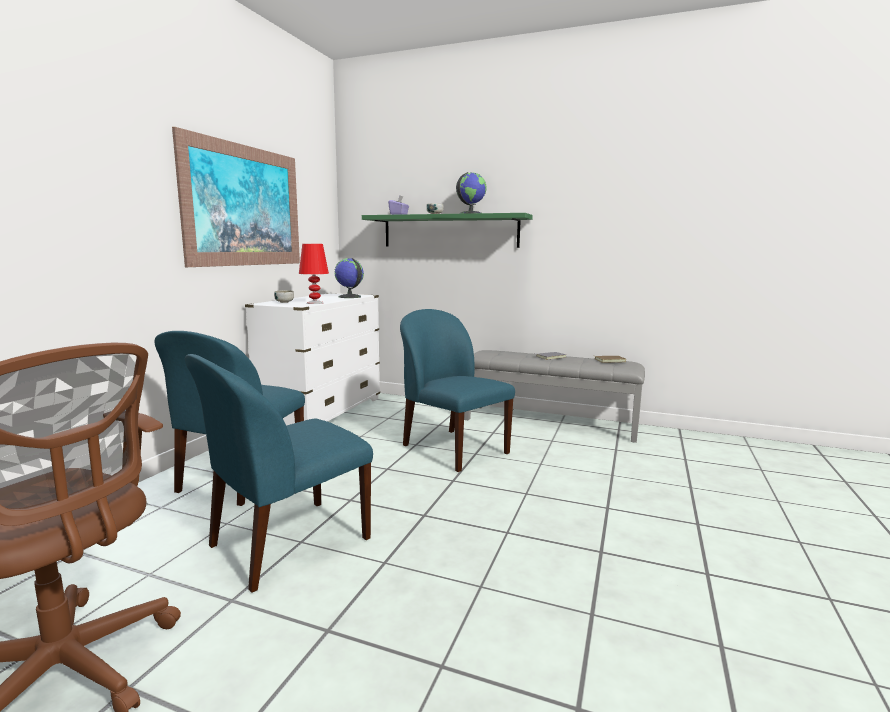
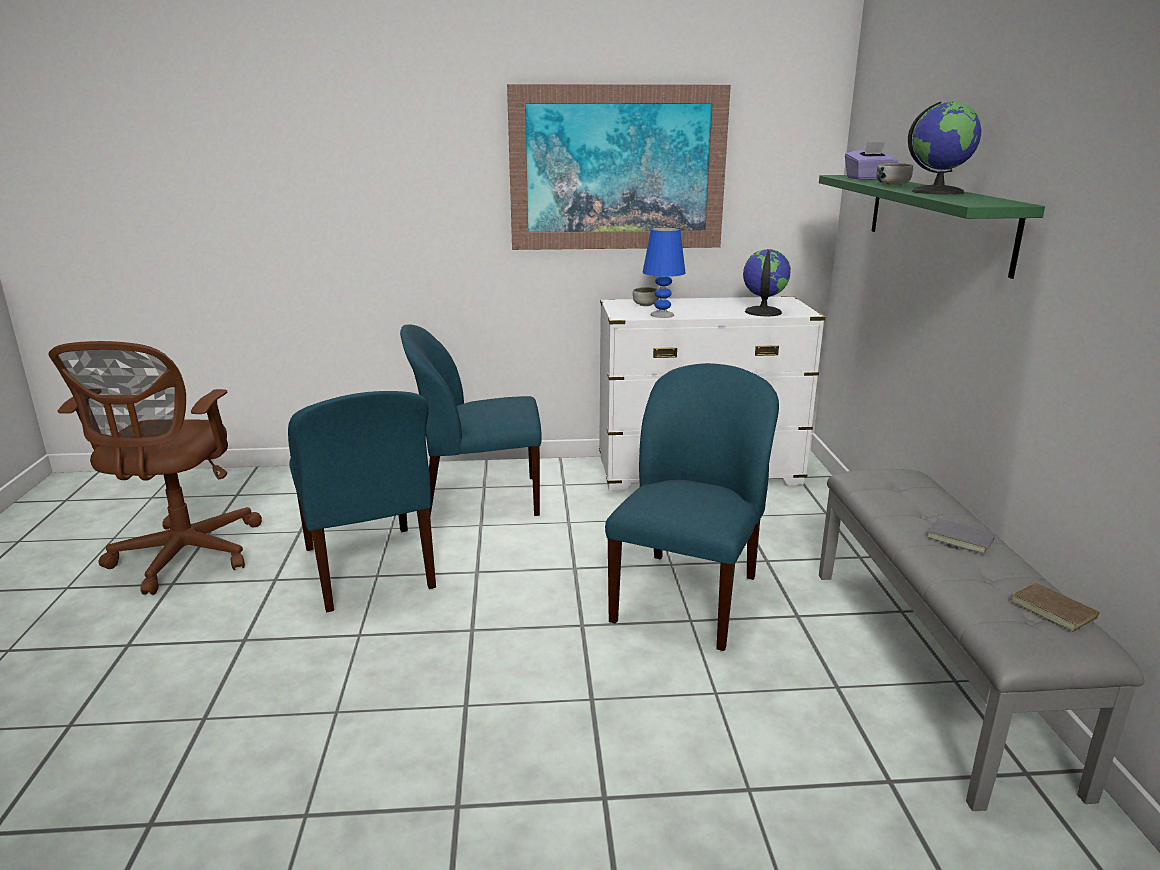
camera: 65 degrees right, 10 degrees up
blue chair [185,354,373,593] -> blue chair turned 135 degrees counterclockwise [288,391,436,612]
red table lamp [299,244,329,304] -> blue table lamp [642,227,685,318]

